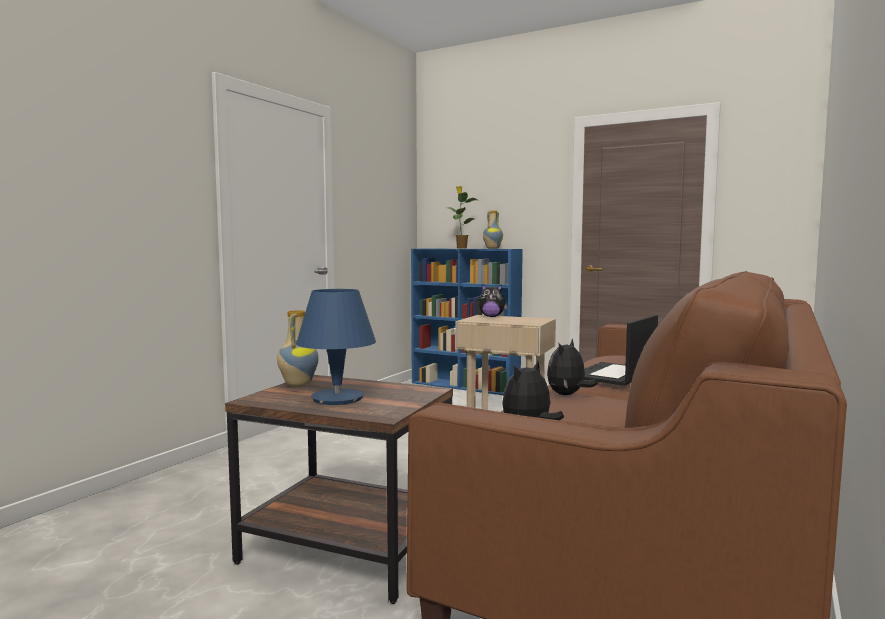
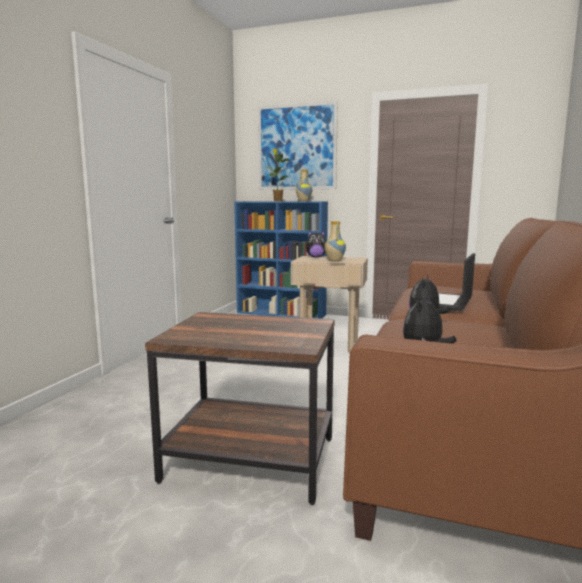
camera: 10 degrees left, 5 degrees up
vase [277,310,319,386] -> vase moved to [324,221,346,262]
blue table lamp [296,289,376,405] -> none
none -> picture [258,101,338,190]

